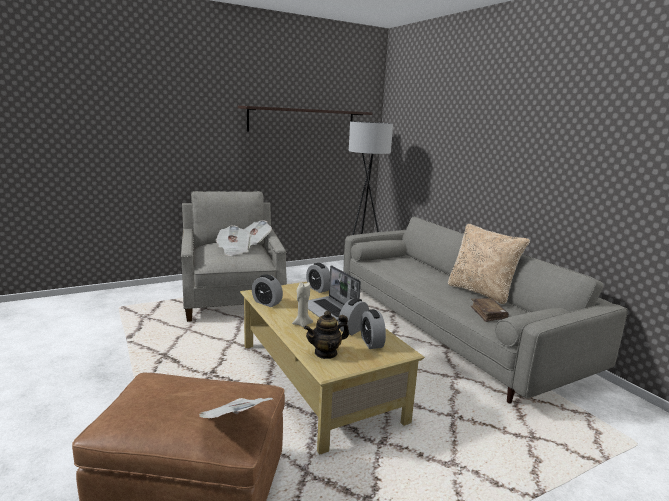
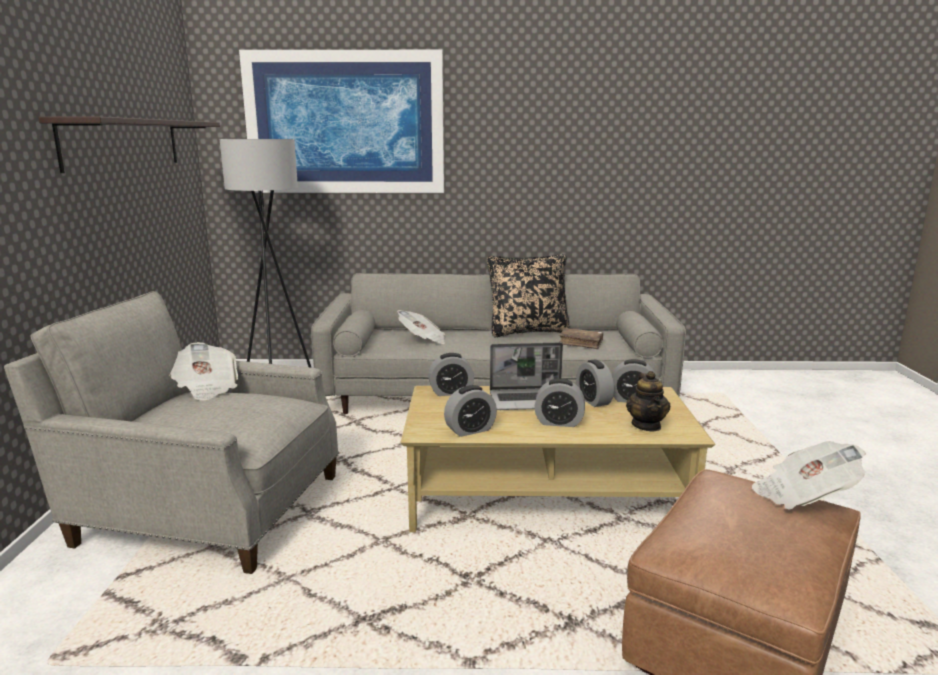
camera: 60 degrees left, 0 degrees up
newspaper [216,226,252,256] -> newspaper moved to [397,310,445,344]
beige candle [292,282,313,327] -> alarm clock [534,379,585,427]
beige pillow [448,224,530,304] -> black pillow [487,254,570,338]
none -> picture [239,50,444,193]

